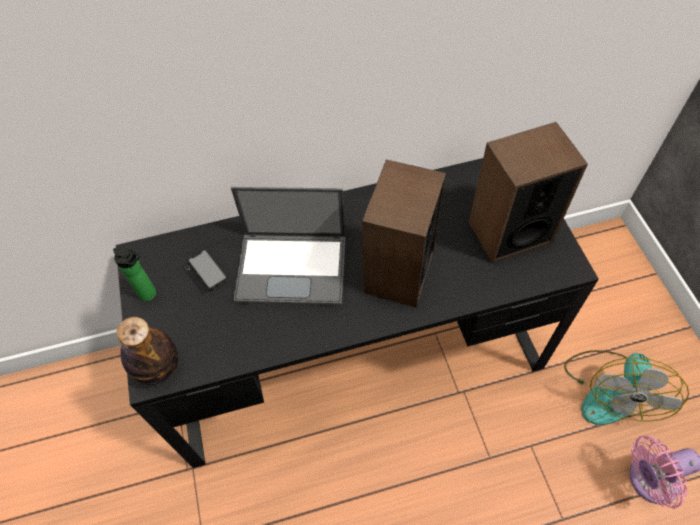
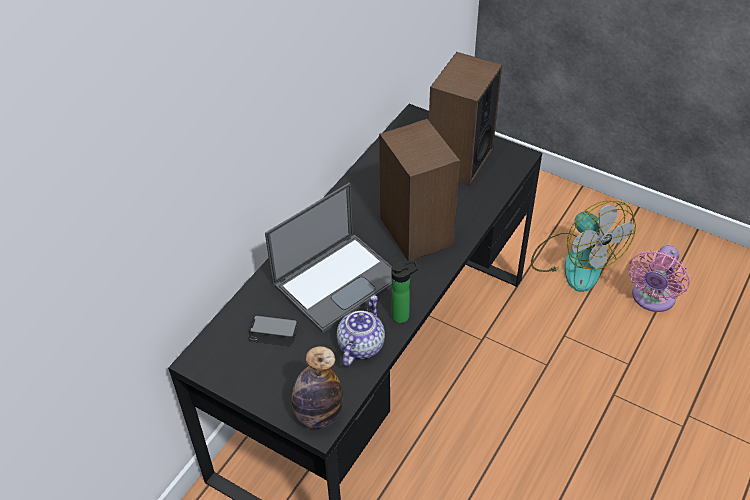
camera: 45 degrees left, 10 degrees down
bottle [113,247,156,301] -> bottle moved to [391,260,418,323]
none -> teapot [337,295,385,366]

